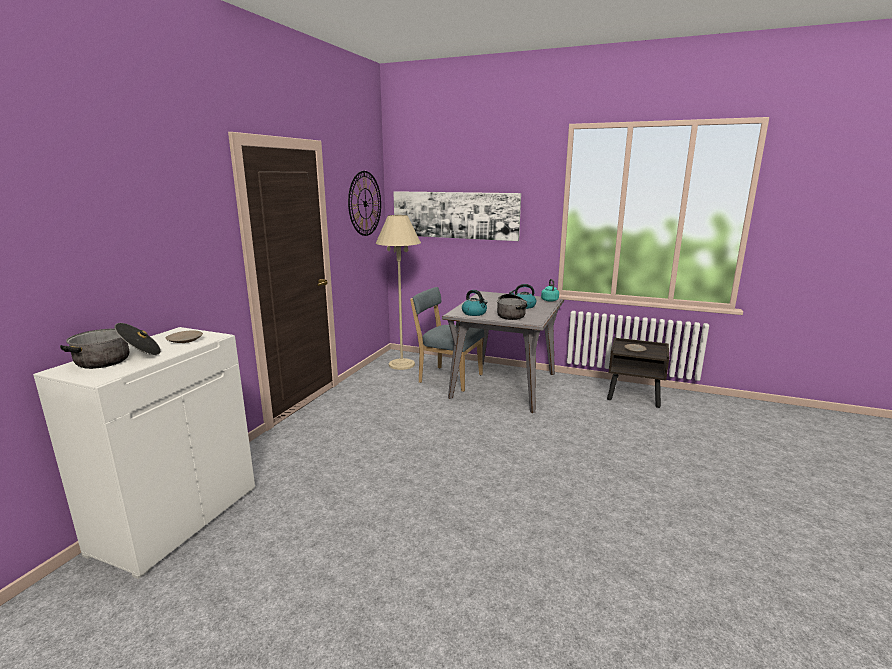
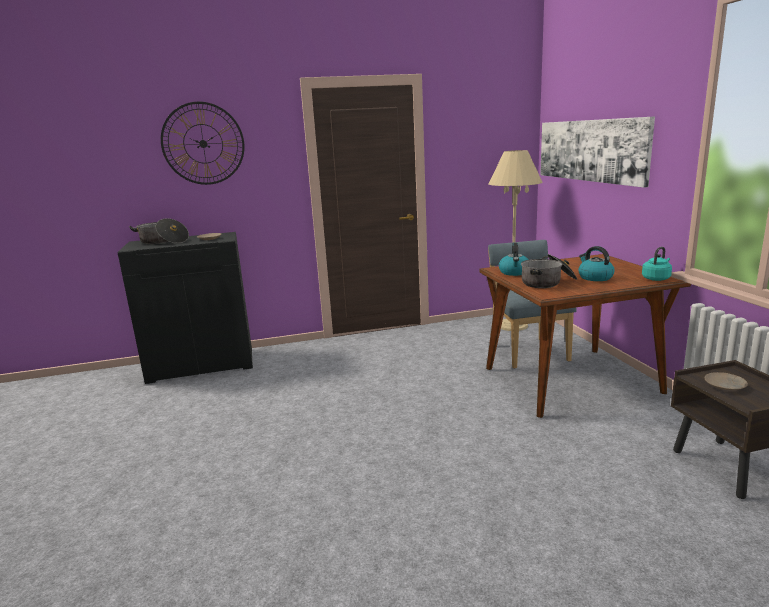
camera: 55 degrees right, 0 degrees up
white cabinet [33,327,255,579] -> black cabinet [118,232,253,384]
wall clock [348,171,381,236] -> wall clock moved to [161,102,244,185]
grey dining table [442,291,564,413] -> brown dining table [479,254,691,418]

